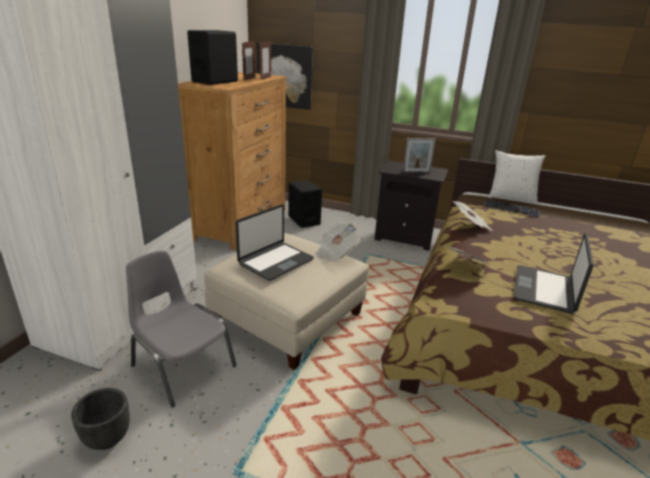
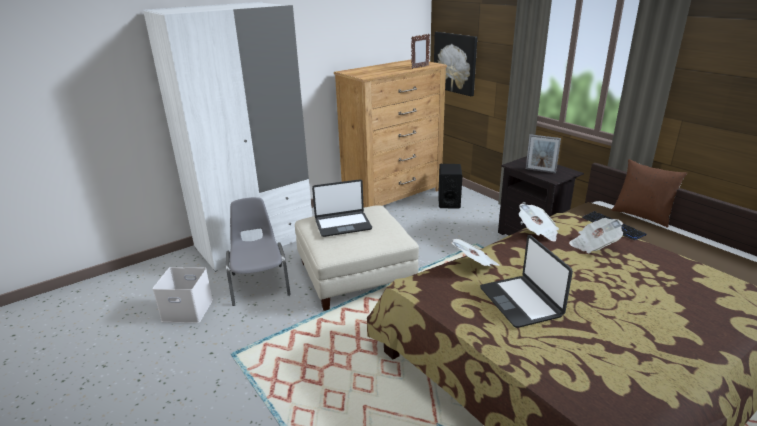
camera: 35 degrees right, 0 degrees up
black planter [71,388,130,450] -> white storage box [152,267,213,323]
black speaker [187,30,238,85] -> none
picture frame [242,41,256,81] -> none
newspaper [314,224,361,262] -> newspaper moved to [569,218,623,253]
white pillow [488,150,546,203] -> brown pillow [611,159,687,228]
laptop [513,233,594,313] -> laptop turned 75 degrees counterclockwise [480,235,573,328]

